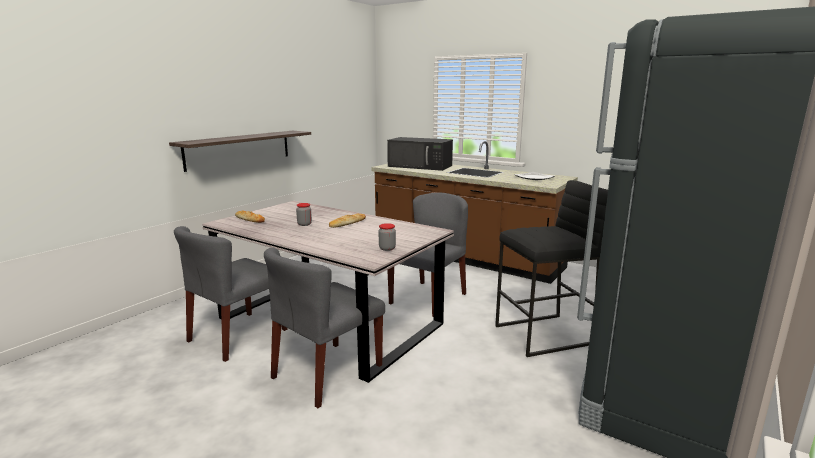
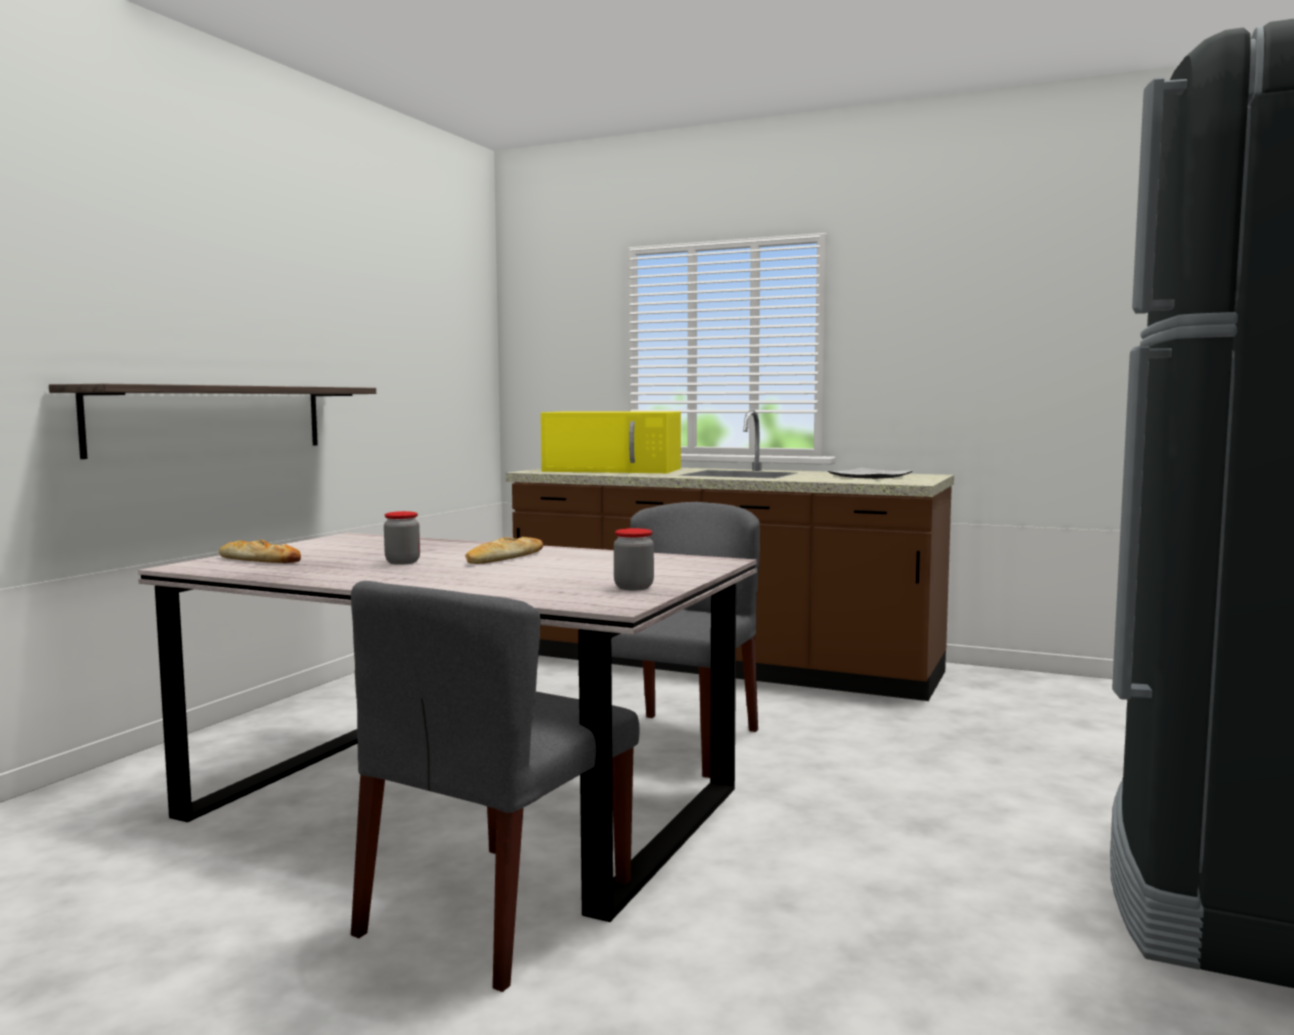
camera: 10 degrees left, 10 degrees down
grey chair [174,226,287,362] -> none
black microwave [387,137,453,171] -> yellow microwave [541,411,681,473]
black stool [495,180,608,357] -> none

